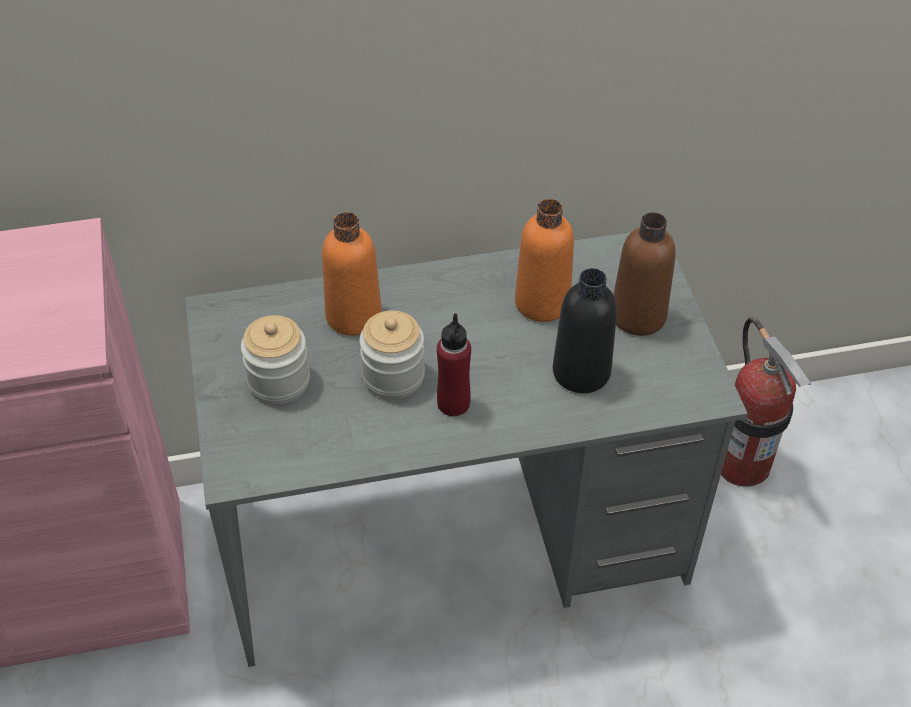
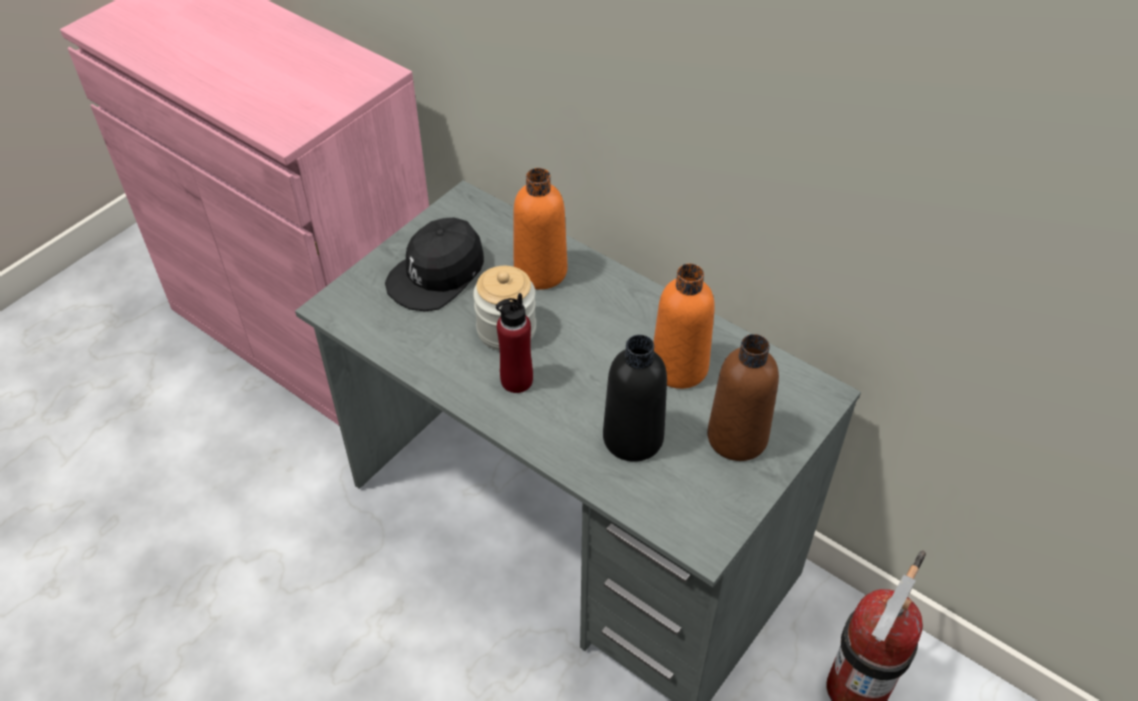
camera: 50 degrees right, 0 degrees up
jar [241,315,310,404] -> black cap [385,217,484,311]

